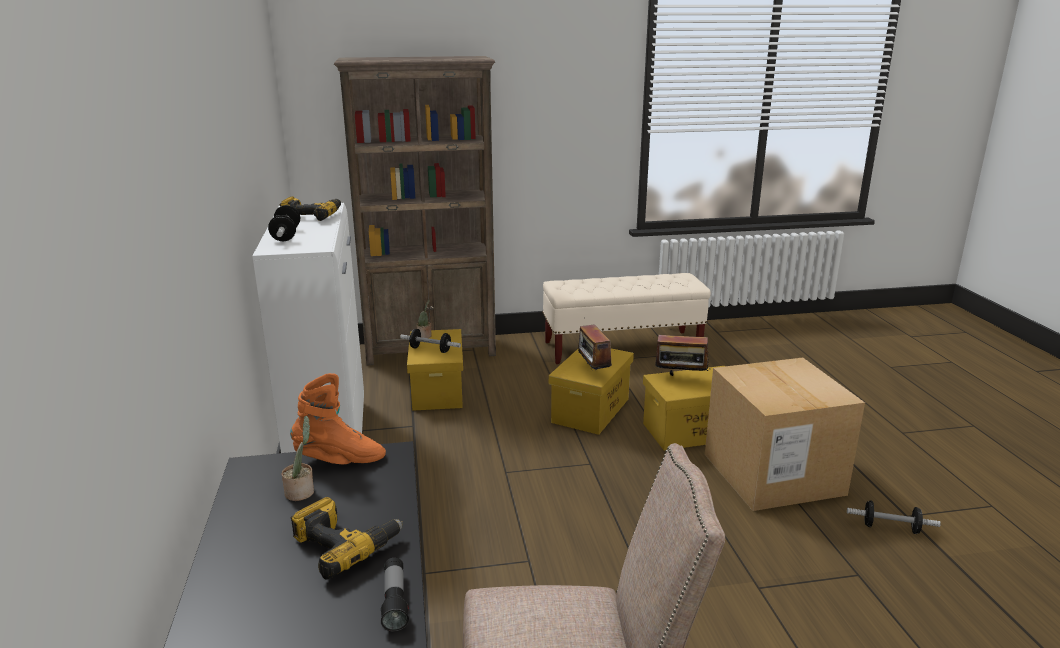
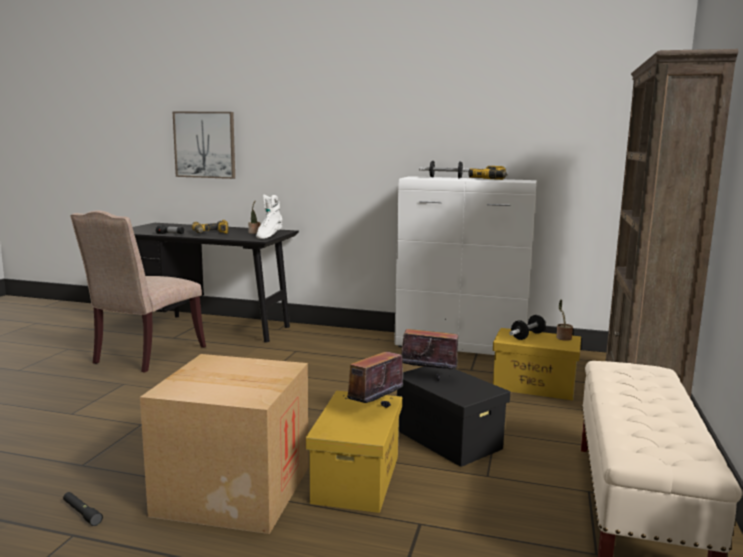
camera: 115 degrees right, 10 degrees down
orange boot [290,373,386,464] -> white boot [256,195,283,239]
yellow storage box [549,349,634,435] -> black storage box [397,367,510,467]
dumbbell [847,501,941,534] -> black flashlight [63,492,103,526]
none -> picture [173,112,235,179]

